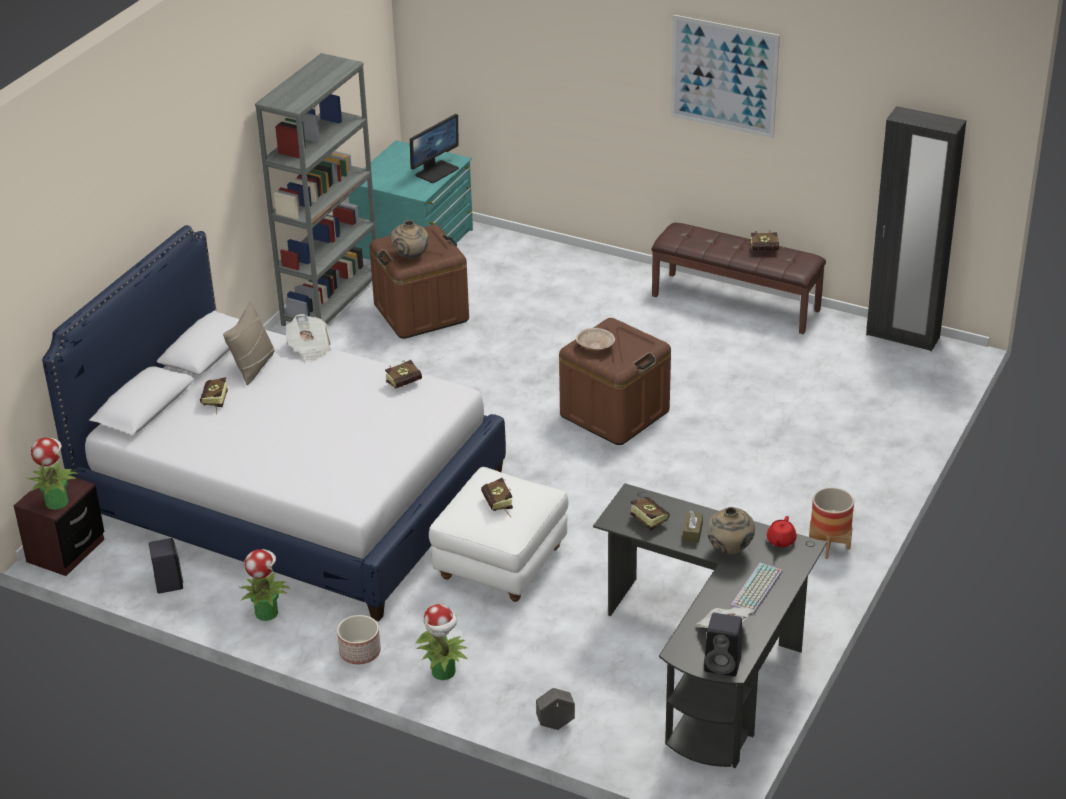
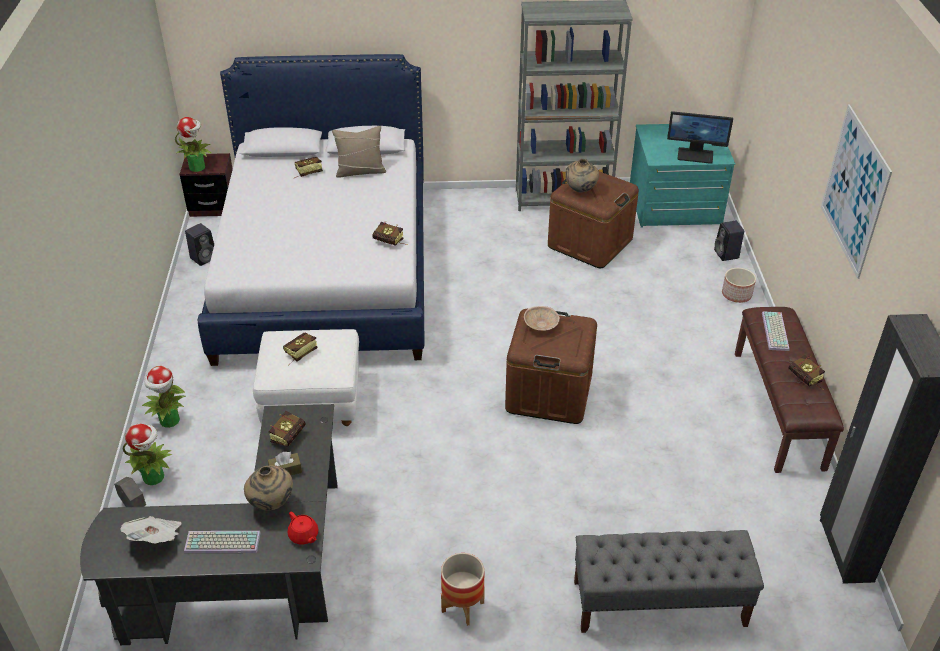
camera: 60 degrees right, 5 degrees up
potted plant [238,549,291,621] -> potted plant moved to [123,424,172,485]
newspaper [286,314,332,362] -> none
planter [337,615,381,664] -> planter moved to [722,268,756,303]
black speaker [704,613,742,676] -> black speaker moved to [714,221,744,261]
red teapot [767,516,797,547] -> red teapot turned 120 degrees counterclockwise [288,512,318,545]
none -> grey bench [574,530,764,633]
none -> keyboard [762,311,790,351]

